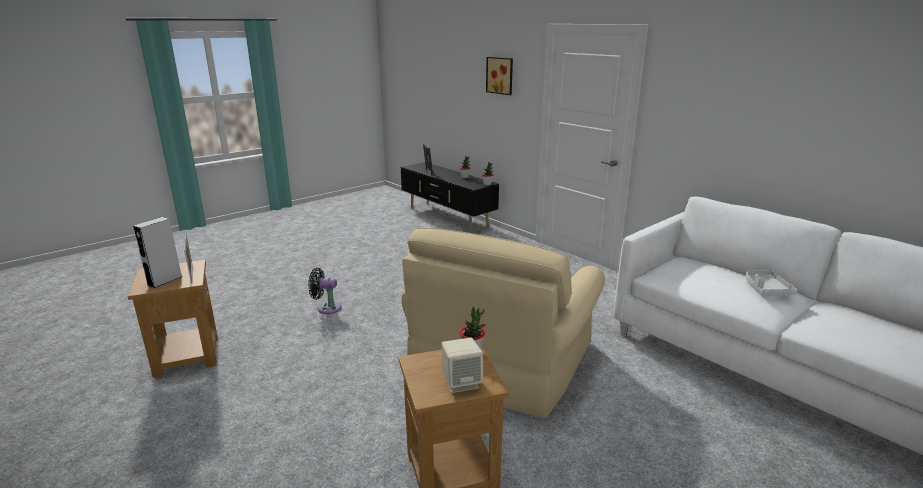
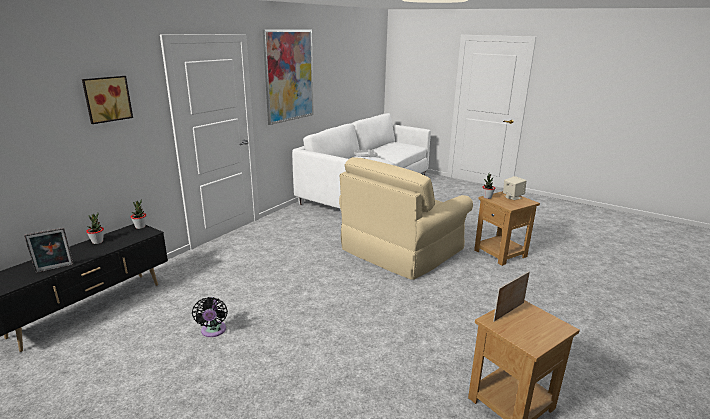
camera: 105 degrees left, 0 degrees up
grey speaker [133,217,182,288] -> none
black fan [308,268,342,314] -> black fan moved to [192,297,228,337]
beige armchair [402,228,605,418] -> beige armchair turned 120 degrees clockwise [339,157,473,280]
none -> picture [263,29,314,125]

